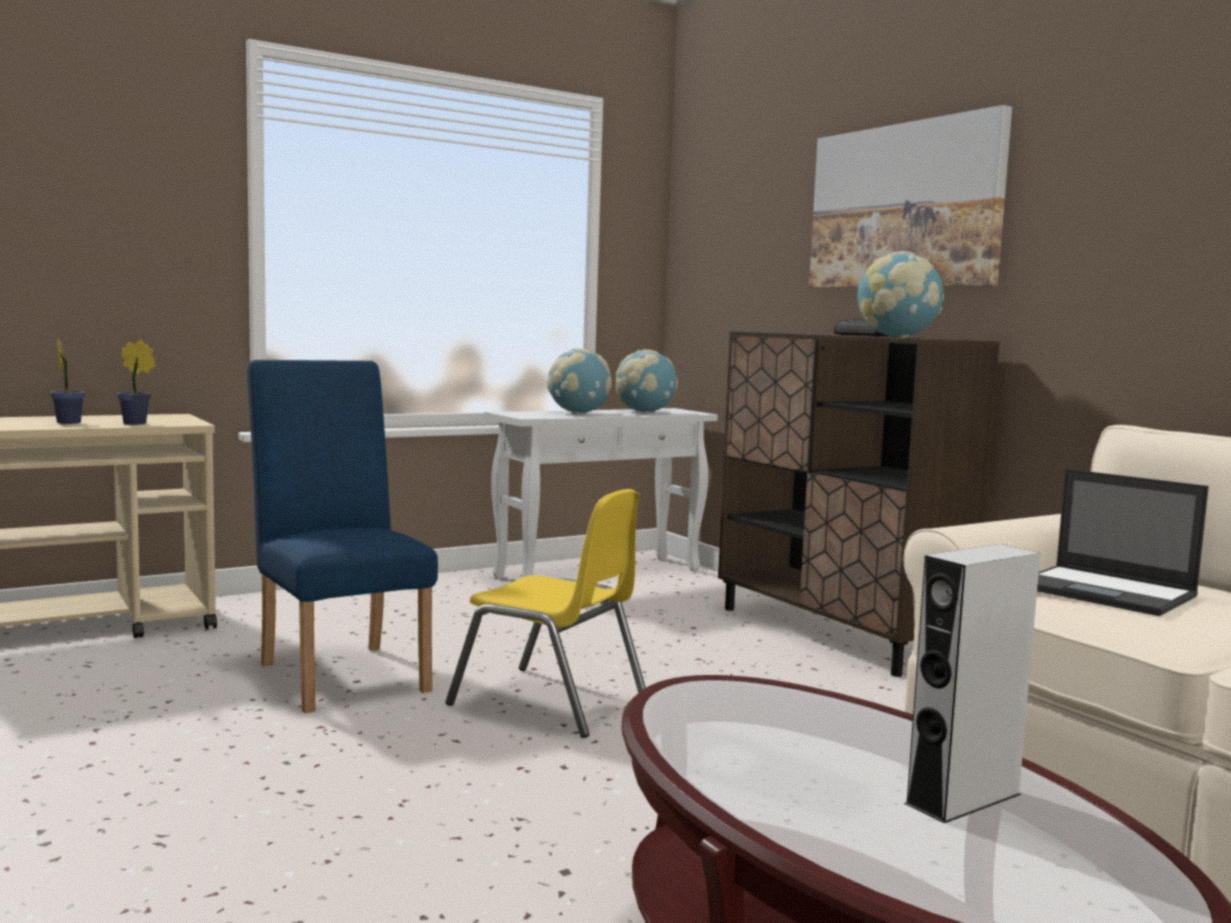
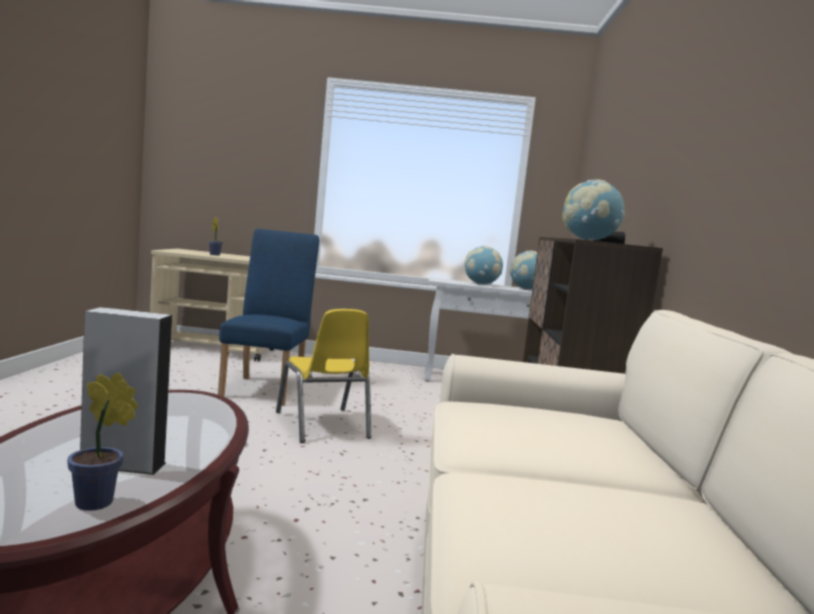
camera: 35 degrees right, 0 degrees up
potted plant [117,340,155,425] -> potted plant moved to [67,373,138,511]
picture [809,105,1012,288] -> none
laptop [1037,469,1209,616] -> none

